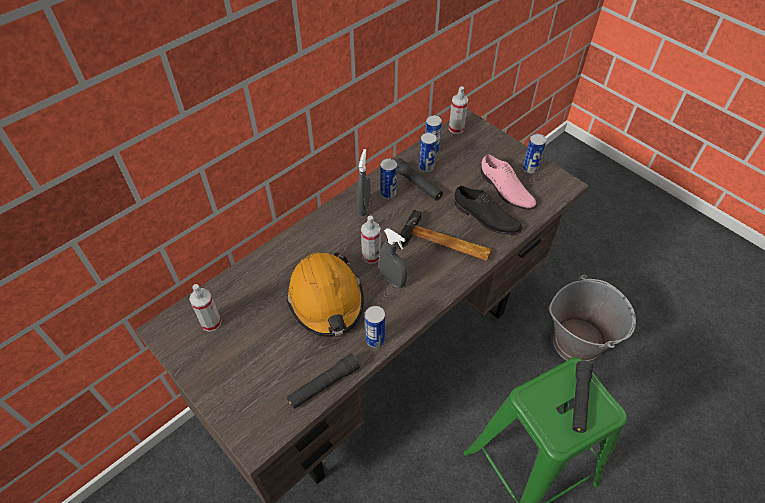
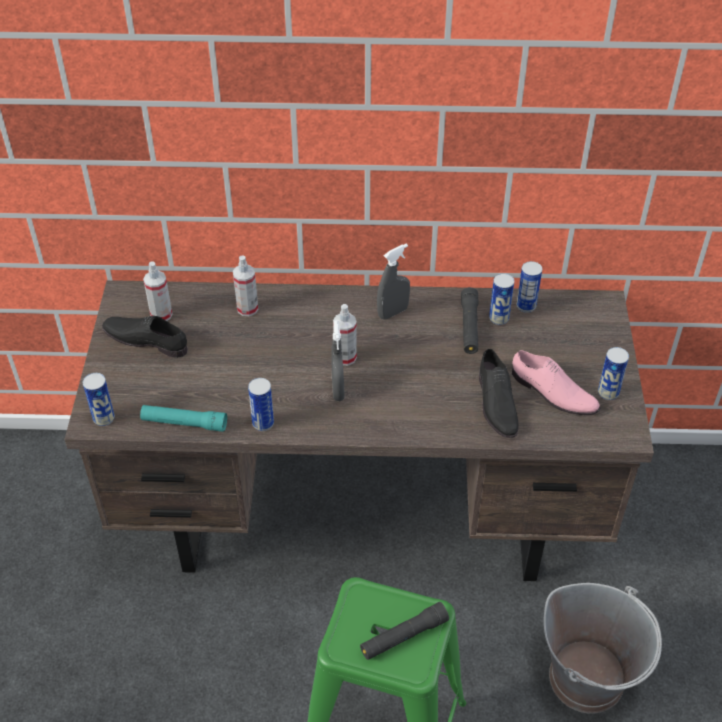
camera: 45 degrees right, 5 degrees down
orange hard hat [287,252,364,337] -> none
black flashlight [287,353,360,409] -> turquoise flashlight [140,405,227,432]
can [380,158,397,199] -> can moved to [83,373,115,426]
hammer [399,209,492,261] -> none
spray bottle [449,86,468,134] -> spray bottle moved to [233,256,258,316]
pink shoe [480,154,536,210] -> pink shoe turned 60 degrees counterclockwise [512,350,600,415]
none -> black shoe [102,316,188,358]

